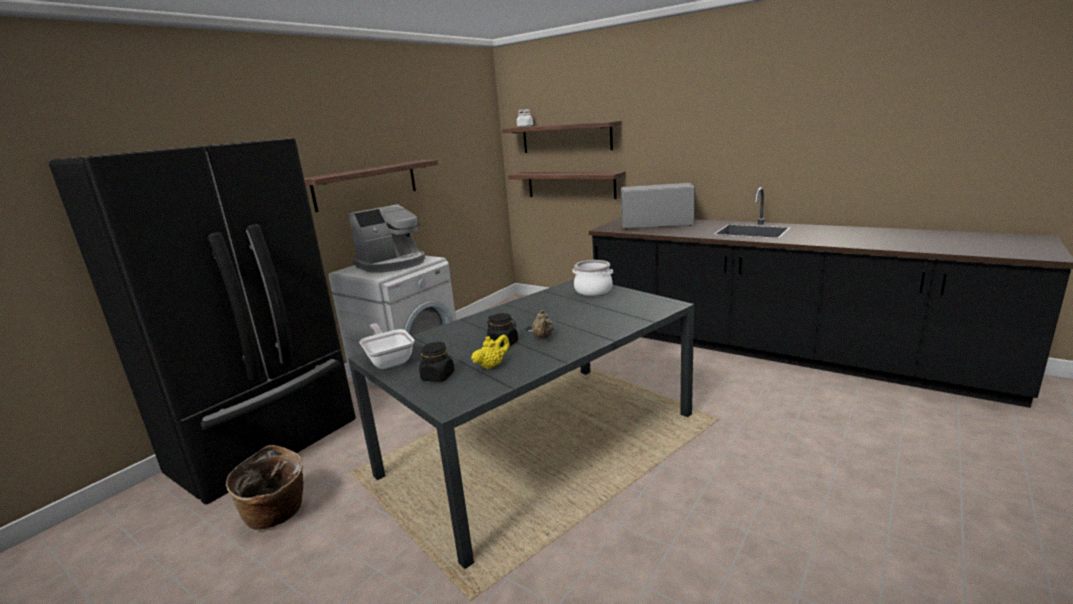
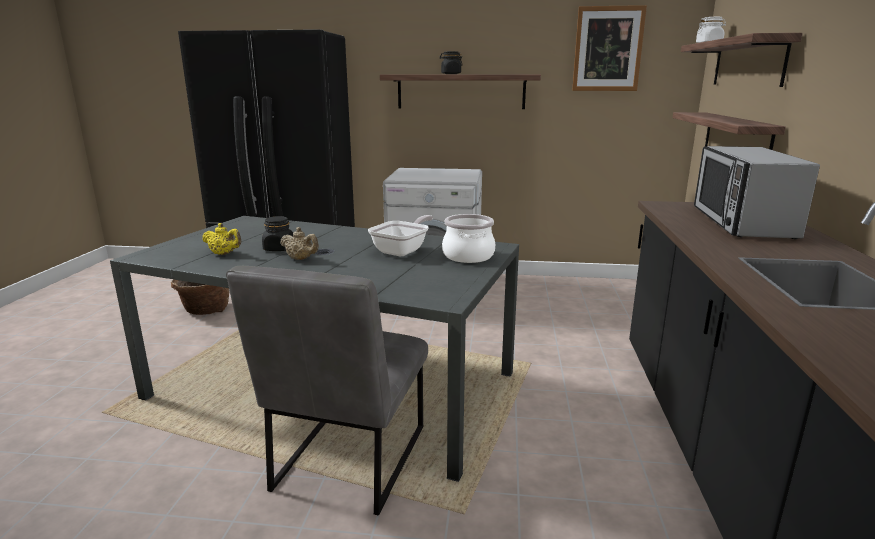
camera: 60 degrees right, 0 degrees up
coffee machine [348,204,425,273] -> none
frying pan [359,323,414,369] -> frying pan moved to [368,215,433,256]
black jar [419,342,454,382] -> black jar moved to [439,51,463,74]
beige teapot [532,310,554,338] -> beige teapot turned 120 degrees counterclockwise [280,227,319,260]
microwave [621,183,695,229] -> microwave turned 150 degrees counterclockwise [694,146,820,239]
none -> grey chair [226,266,428,516]
none -> picture [572,5,647,91]

